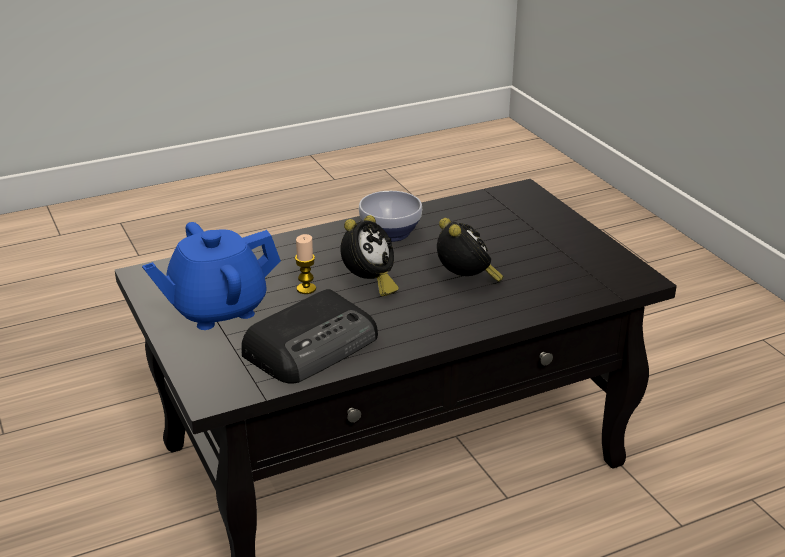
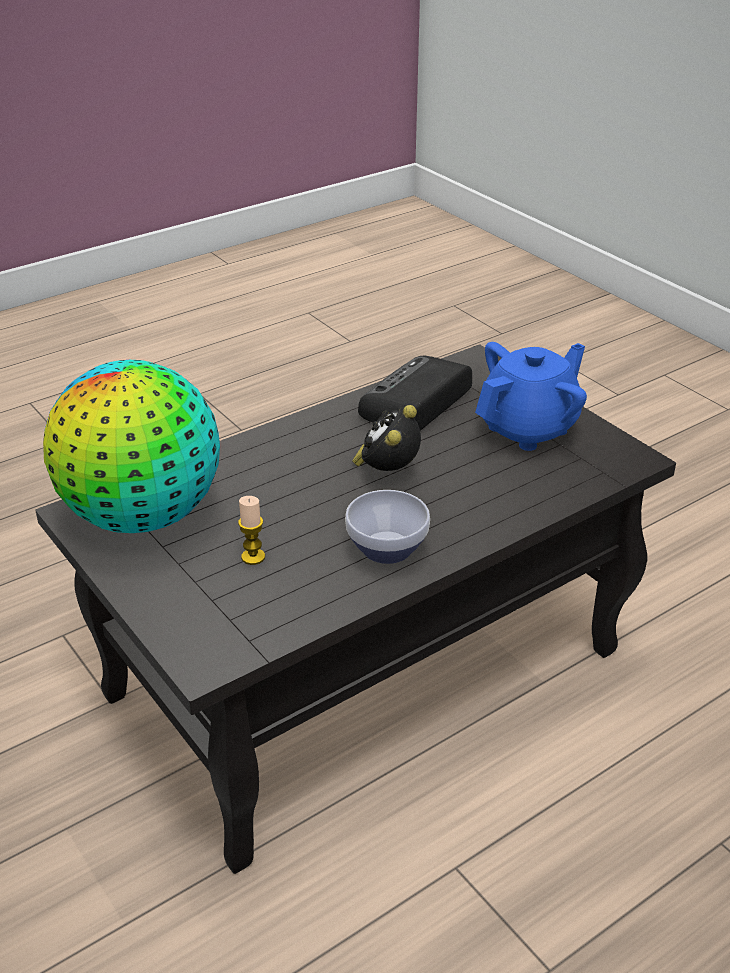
camera: 170 degrees right, 5 degrees up
candle [295,234,316,294] -> candle moved to [238,496,265,565]
alarm clock [437,218,504,282] -> none
none -> globe [43,360,220,533]

